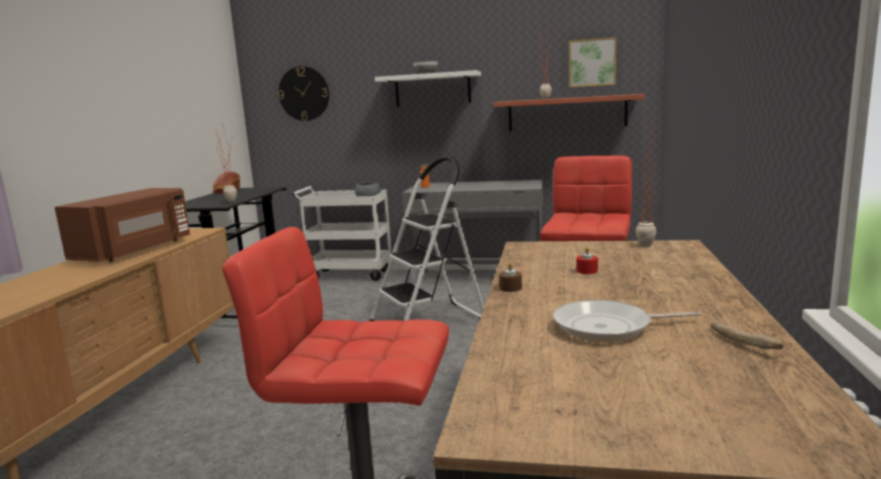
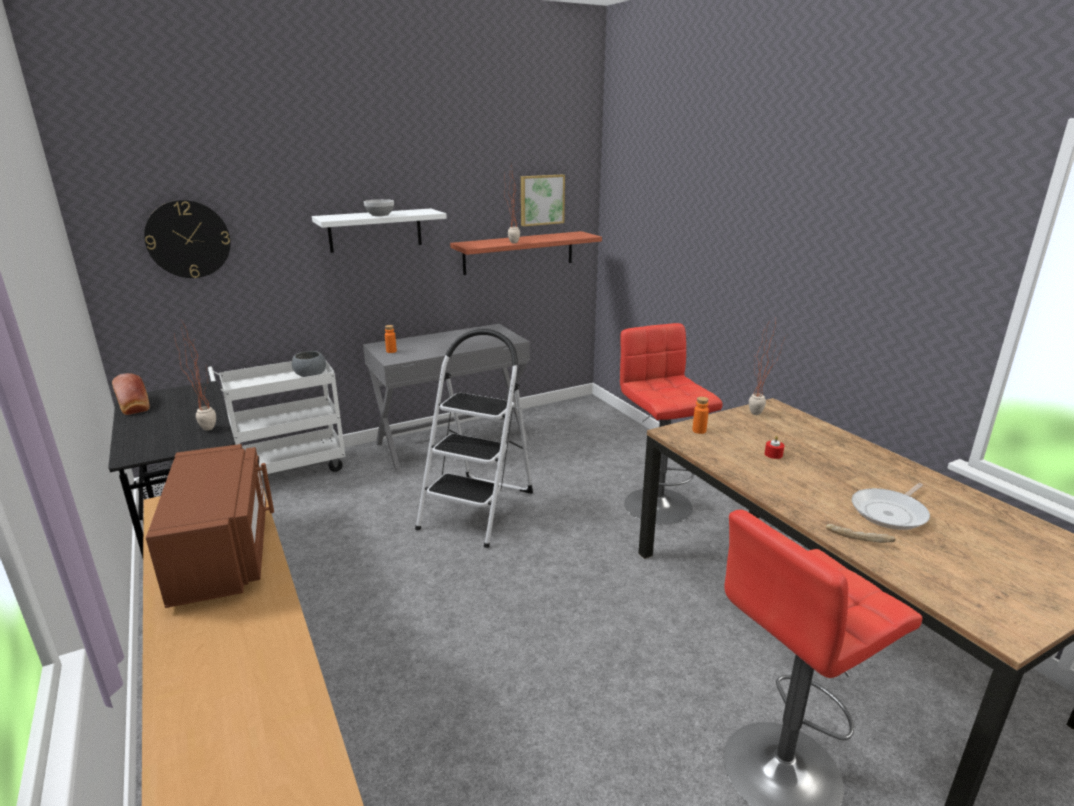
camera: 40 degrees left, 10 degrees up
brown candle [499,263,522,292] -> none
bread [710,321,784,349] -> bread moved to [826,524,896,543]
none -> orange bottle [692,397,709,434]

